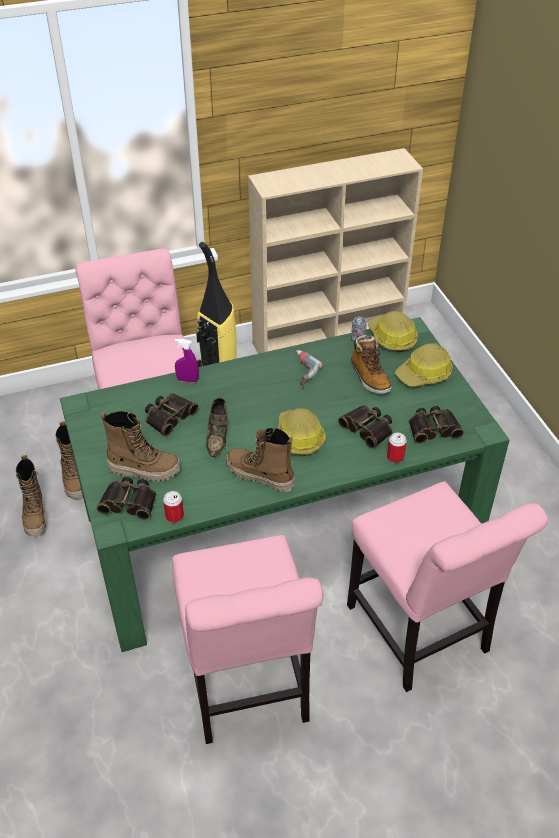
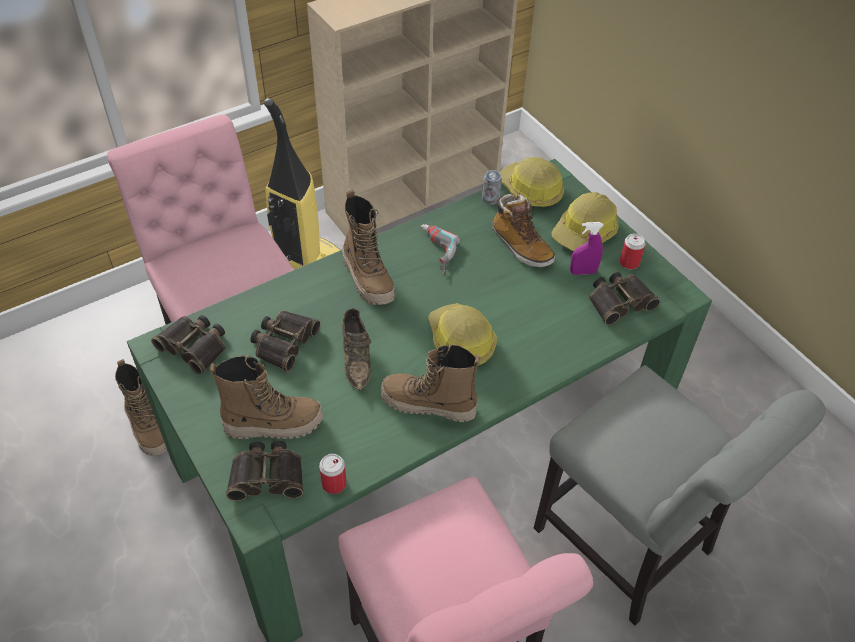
camera: 15 degrees left, 5 degrees up
boot [16,455,46,536] -> boot moved to [342,190,395,305]
purple spray bottle [175,339,199,382] -> purple spray bottle moved to [570,222,604,275]
binoculars [338,405,393,449] -> binoculars moved to [151,315,226,375]
pink chair [347,481,548,692] -> grey chair [534,365,826,625]
can [387,433,407,463] -> can moved to [620,234,646,269]

